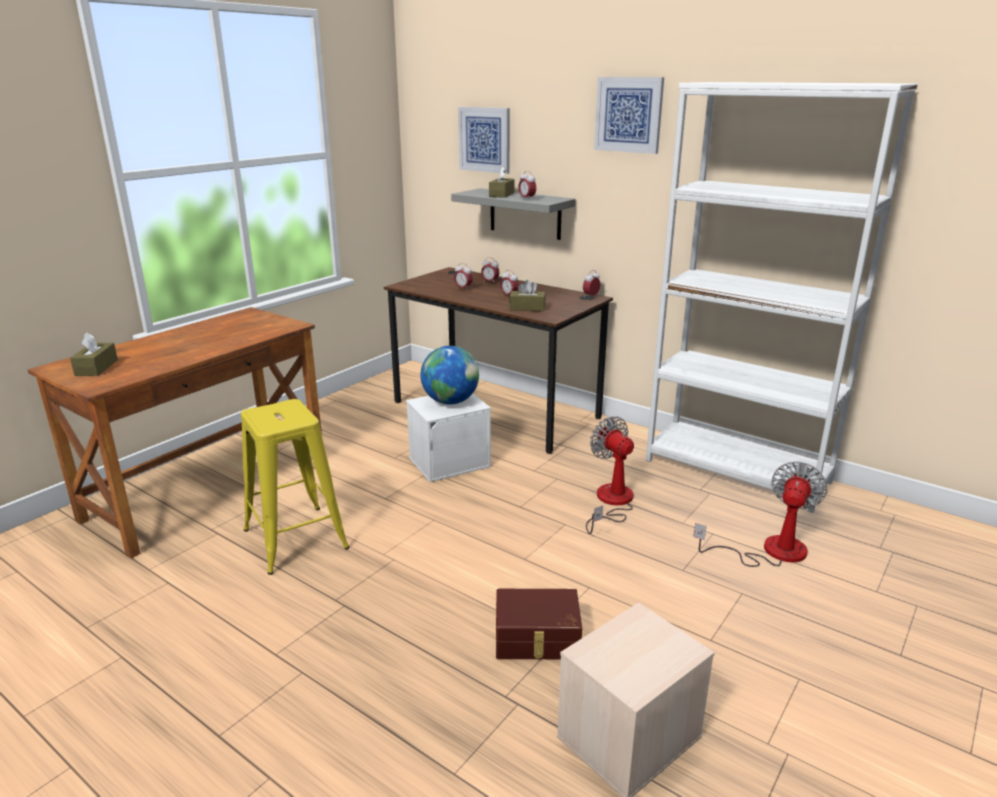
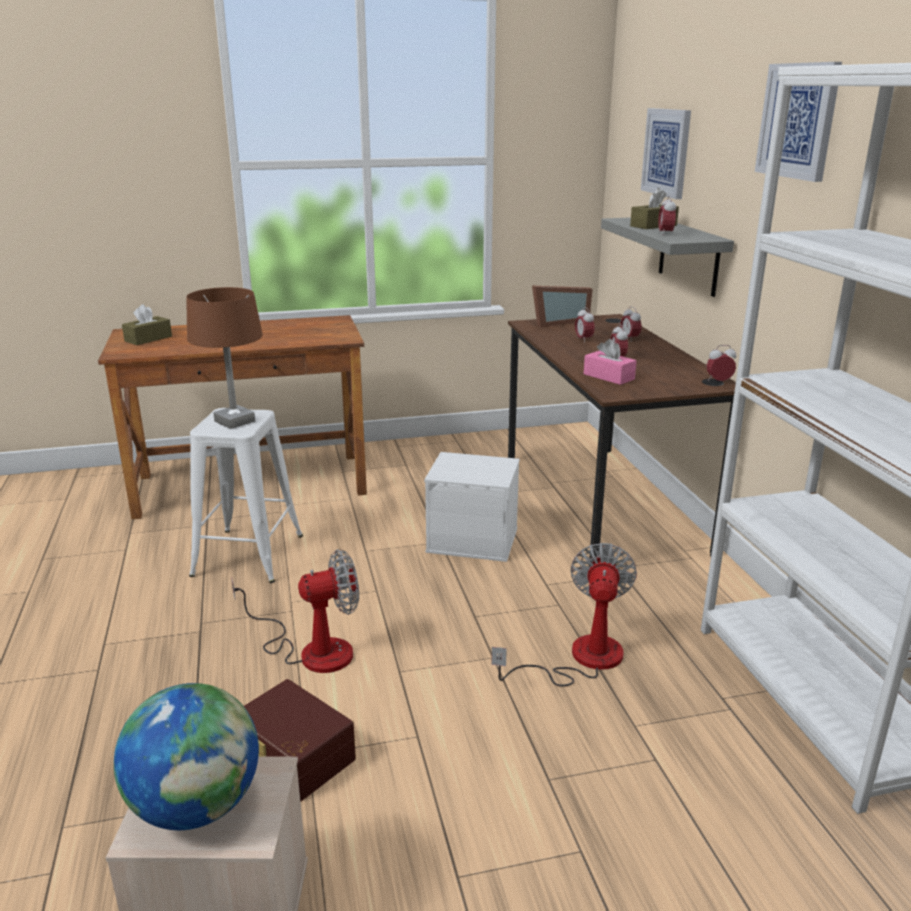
camera: 40 degrees right, 0 degrees up
yellow stool [241,399,349,575] -> white stool [189,408,303,583]
globe [421,346,479,404] -> globe moved to [114,683,259,830]
brown tissue box [509,280,546,311] -> pink tissue box [584,339,637,385]
fan [693,461,827,567] -> fan moved to [231,549,359,673]
none -> brown table lamp [186,287,263,429]
none -> picture frame [532,286,593,327]

